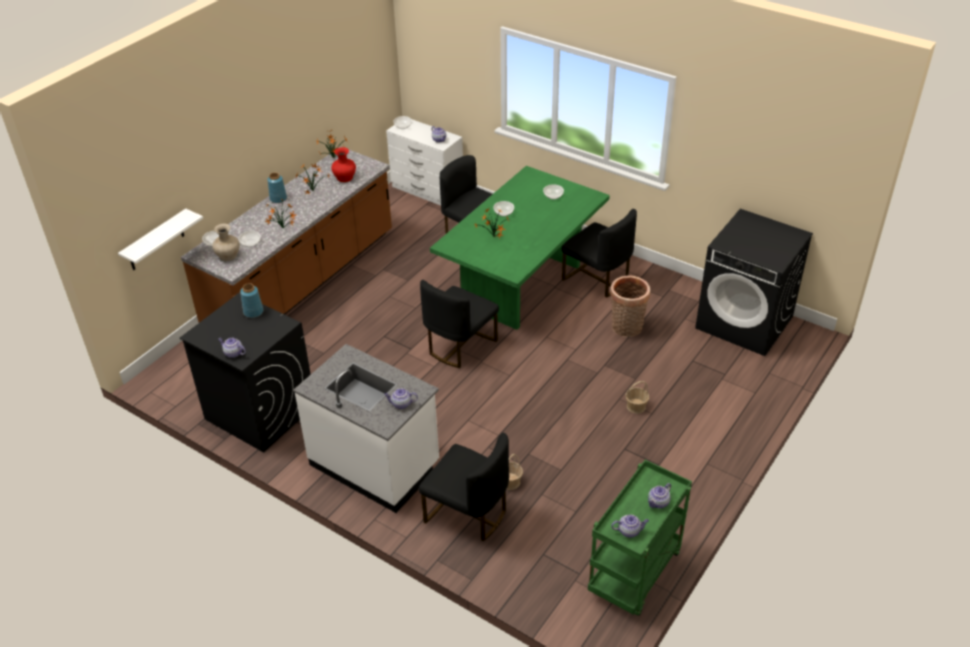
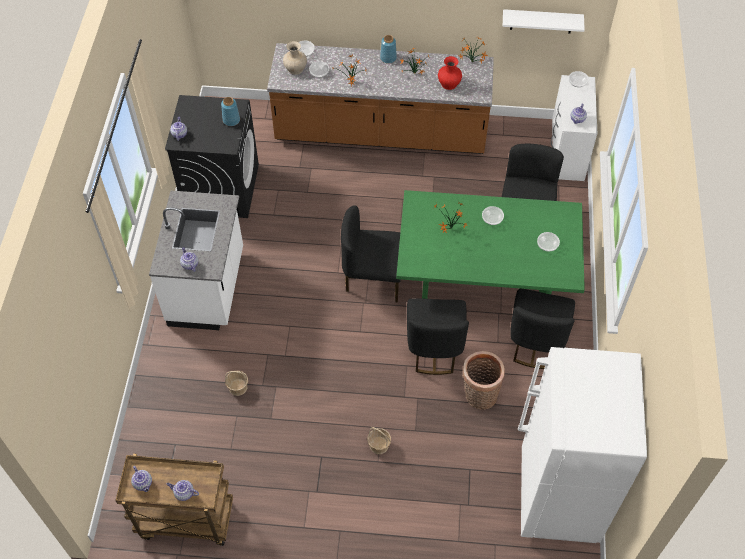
camera: 60 degrees right, 15 degrees up
white shelf [118,209,203,270] -> white shelf moved to [503,9,585,33]
black chair [419,433,509,541] -> black chair moved to [407,298,469,375]
green cart [588,460,692,616] -> brown cart [115,454,233,546]
black washing machine [695,209,813,356] -> white fridge [518,347,647,543]

